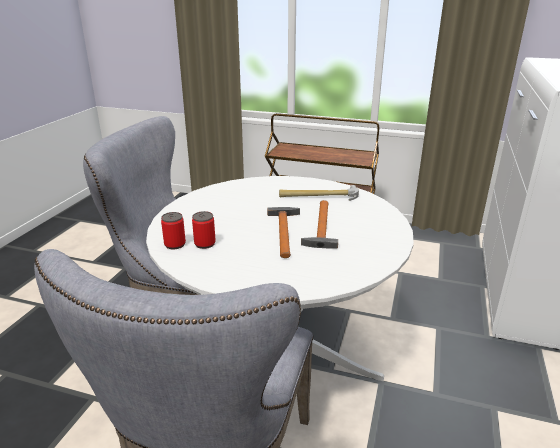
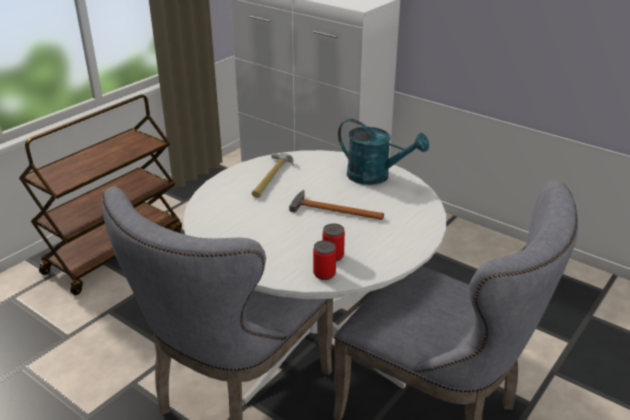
camera: 70 degrees left, 5 degrees up
hammer [301,200,338,249] -> none
none -> turquoise watering can [338,119,429,185]

